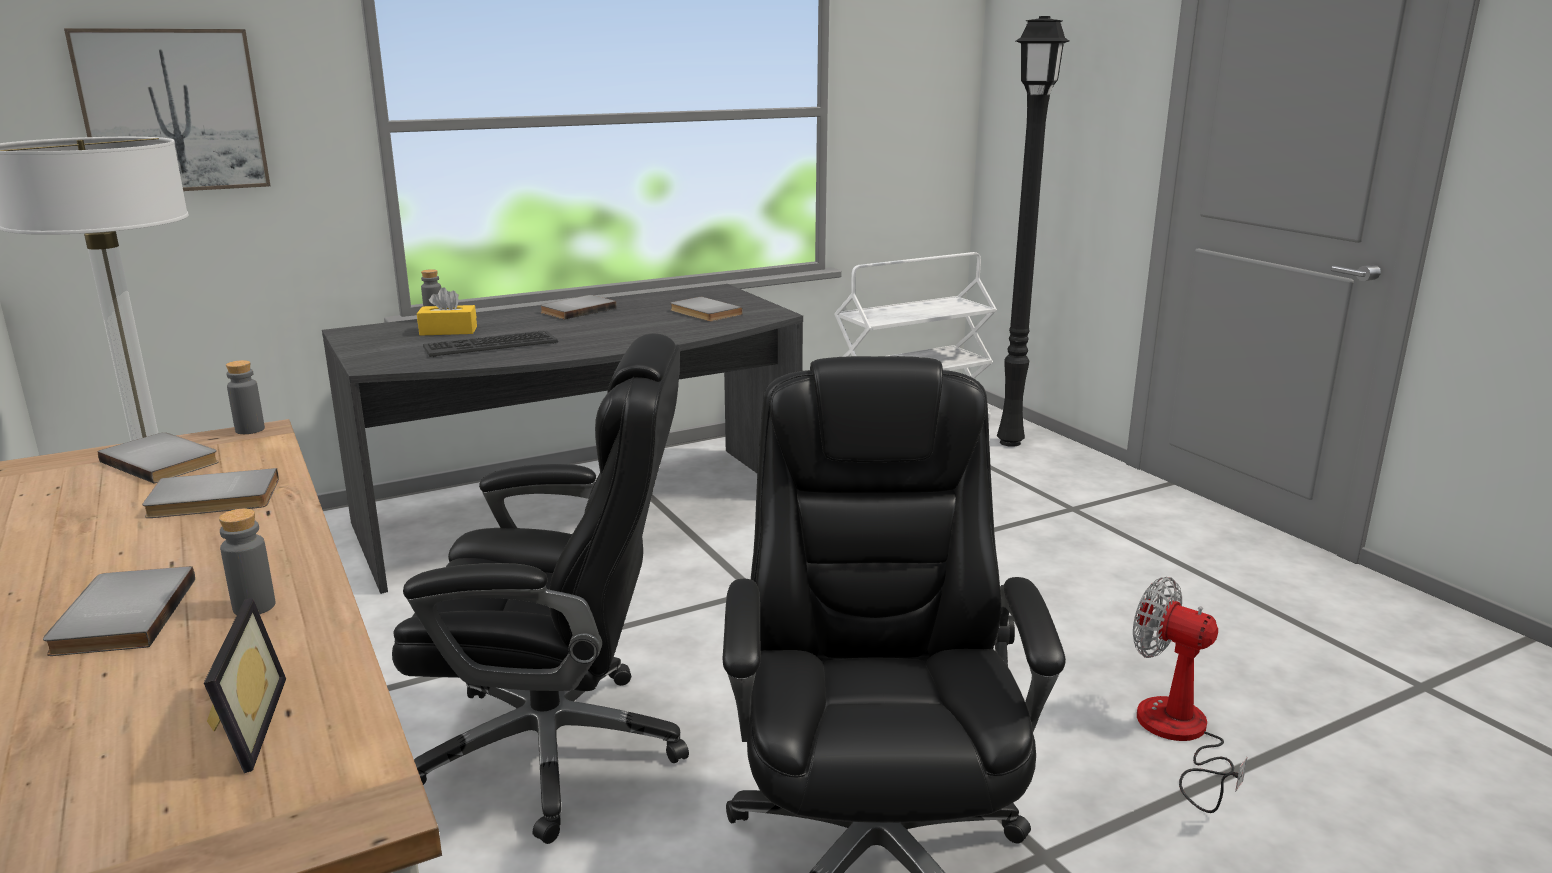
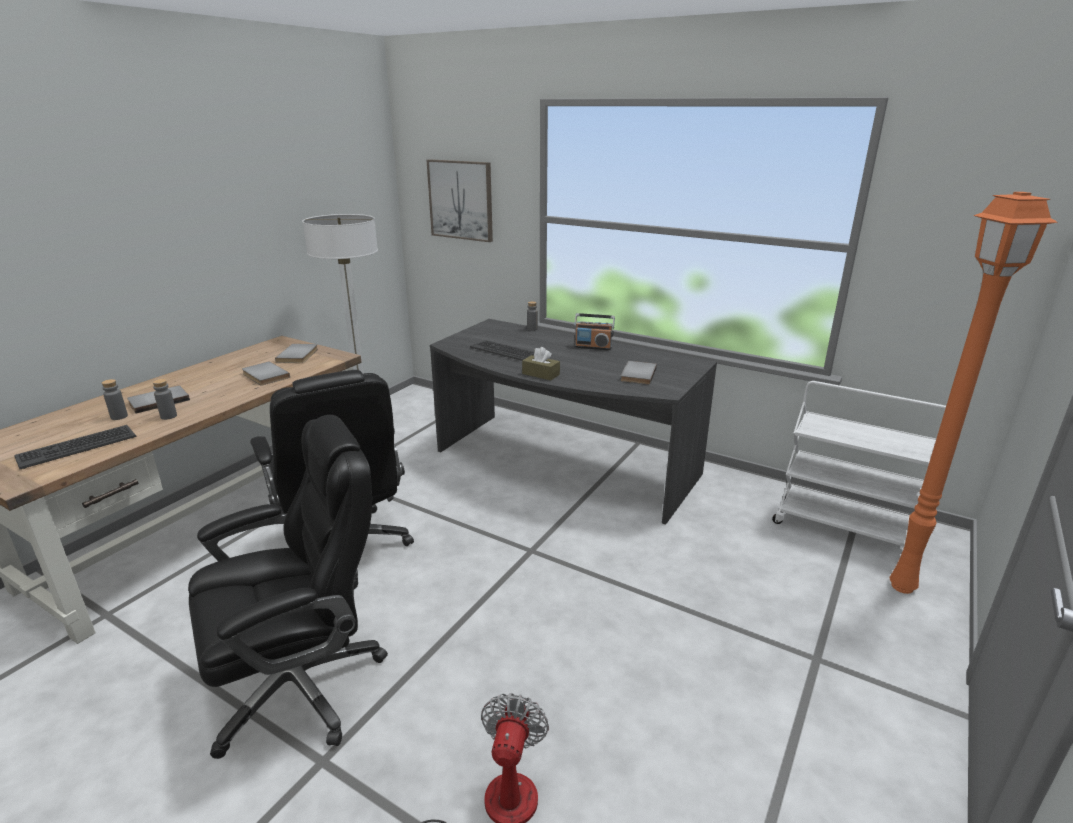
camera: 60 degrees right, 5 degrees up
picture frame [204,598,286,773] -> keyboard [14,425,136,469]
grey bottle [226,360,265,434] -> grey bottle moved to [102,379,128,420]
yellow tissue box [417,287,477,336] -> none
grey book [540,295,617,320] -> radio [574,313,615,350]
black floor lamp [997,16,1069,447] -> orange floor lamp [890,192,1057,594]
none -> brown tissue box [522,347,560,380]

